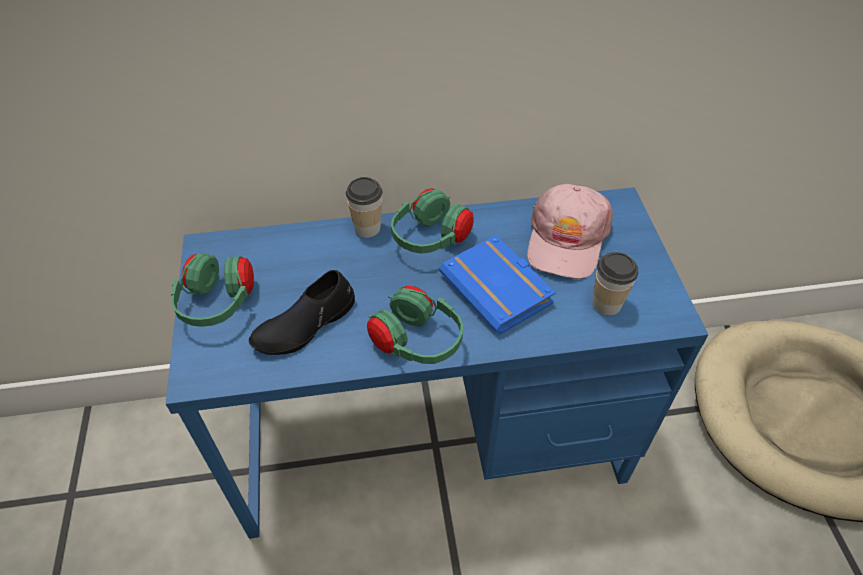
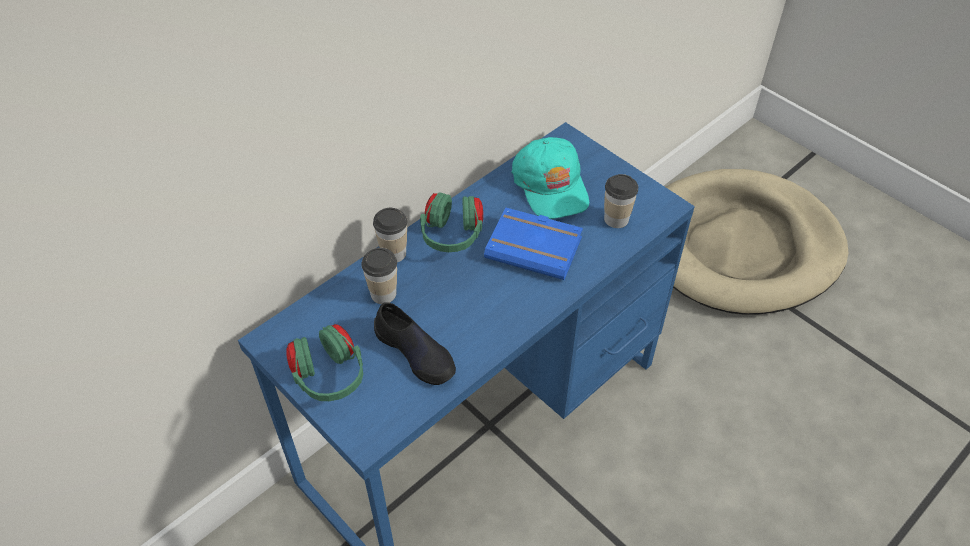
camera: 35 degrees left, 0 degrees up
black shoe [249,270,355,355] -> black shoe turned 60 degrees counterclockwise [374,303,456,385]
green headphones [367,286,463,364] -> none
pink cap [527,184,613,279] -> turquoise cap [511,137,589,219]
none -> cup [361,248,397,304]

